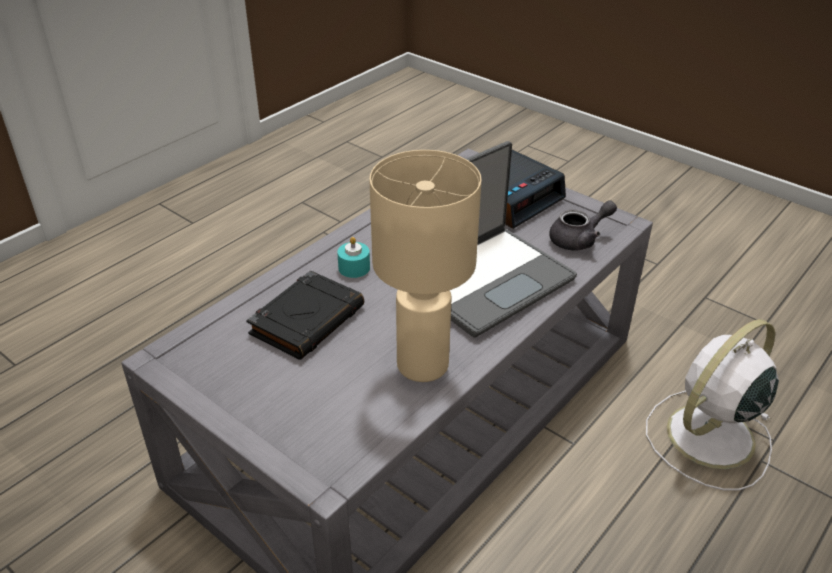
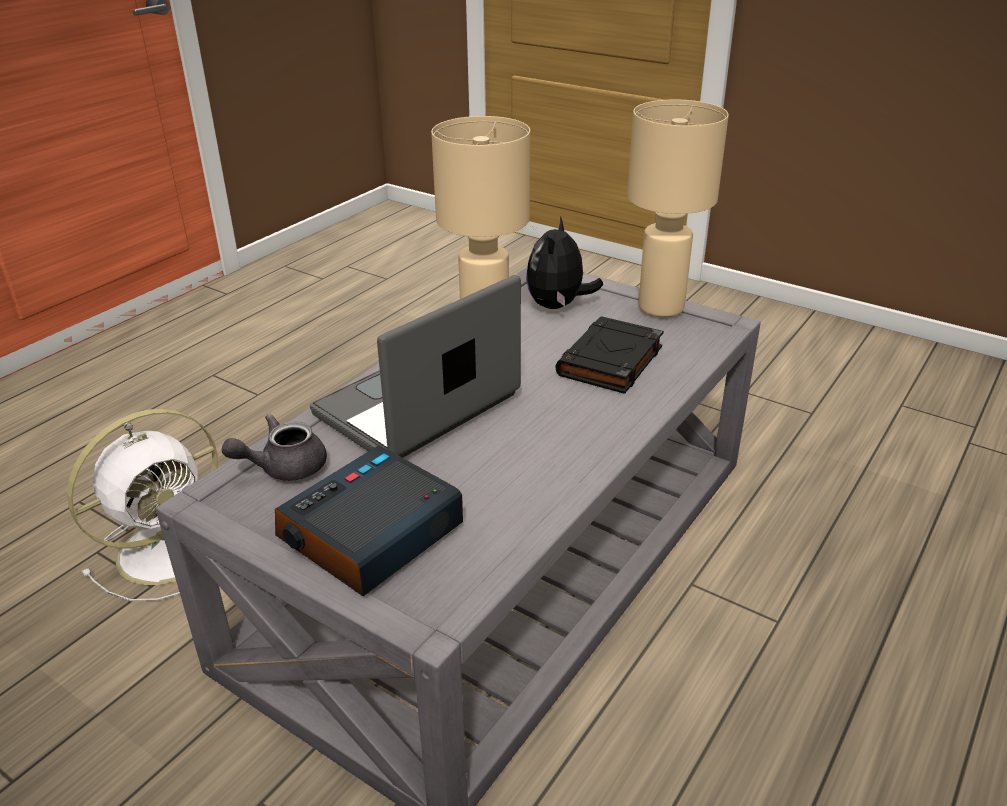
camera: 175 degrees right, 5 degrees down
turquoise candle [337,237,370,278] -> none
none -> plush toy [526,216,603,309]
none -> beige table lamp [627,99,729,317]

